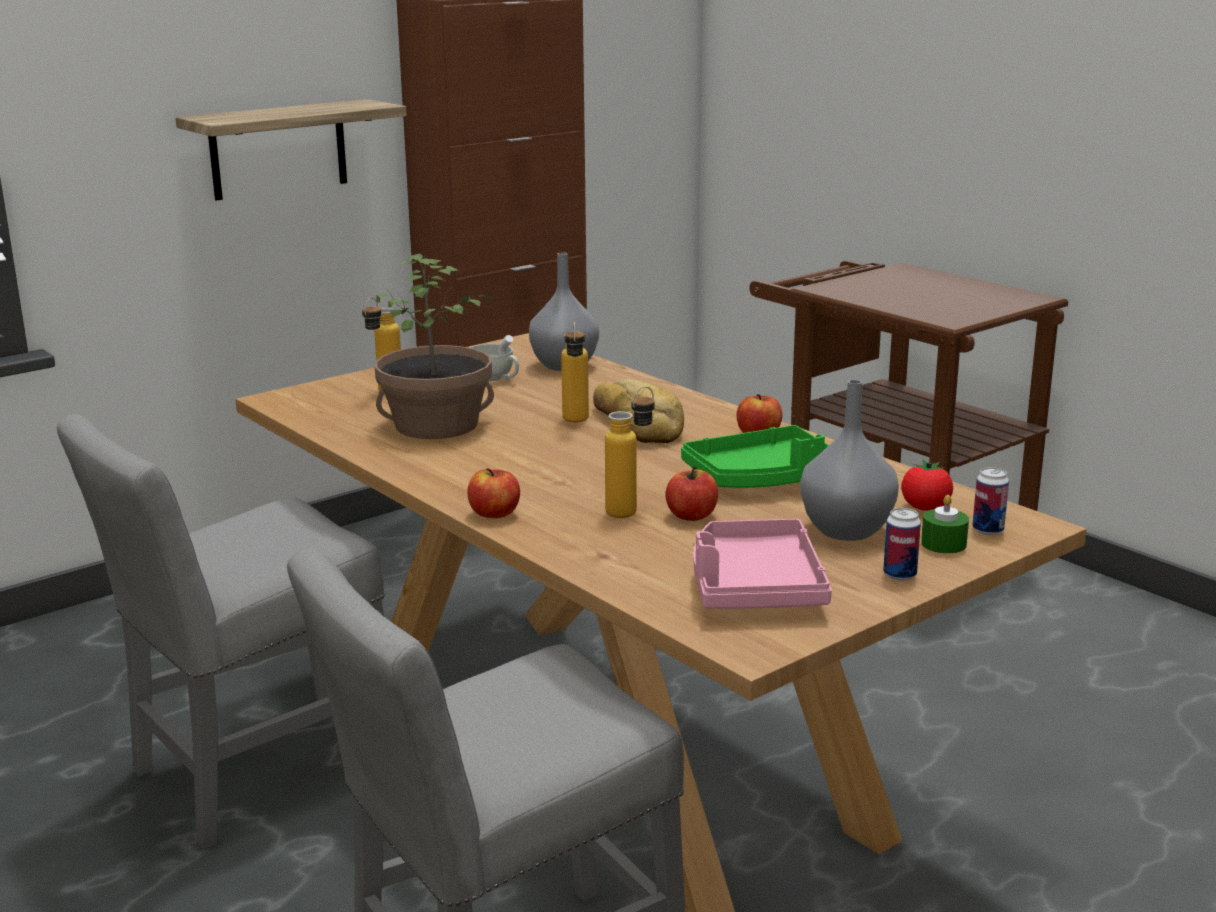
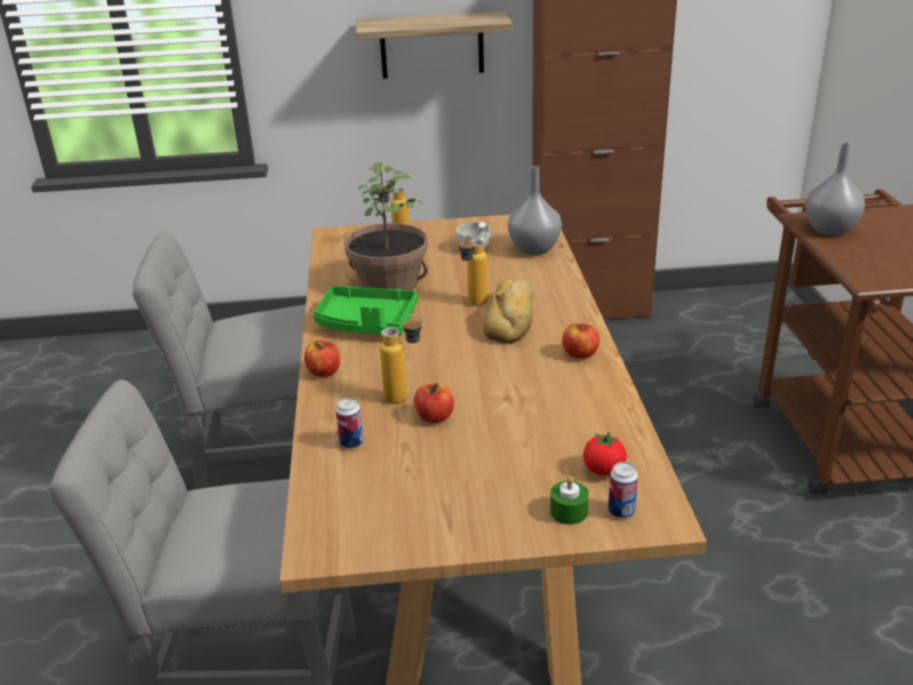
camera: 35 degrees right, 10 degrees up
green tray [681,425,829,488] -> green tray moved to [314,286,418,335]
pink tray [693,519,832,609] -> none
grey vase [800,380,899,541] -> grey vase moved to [805,143,865,235]
can [883,508,921,581] -> can moved to [336,398,364,449]

